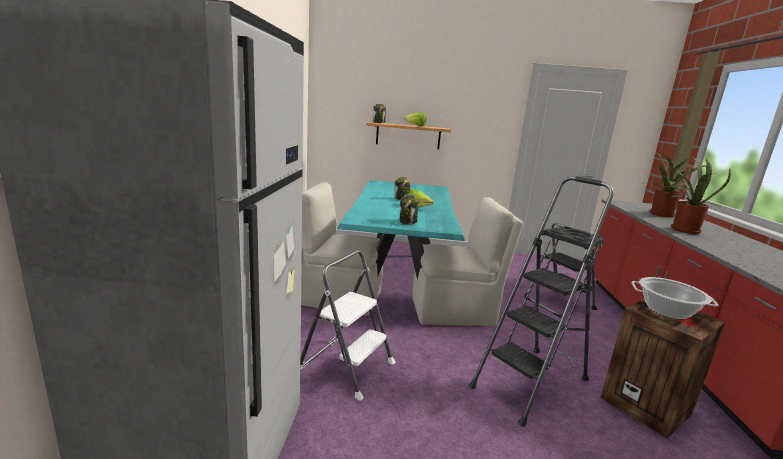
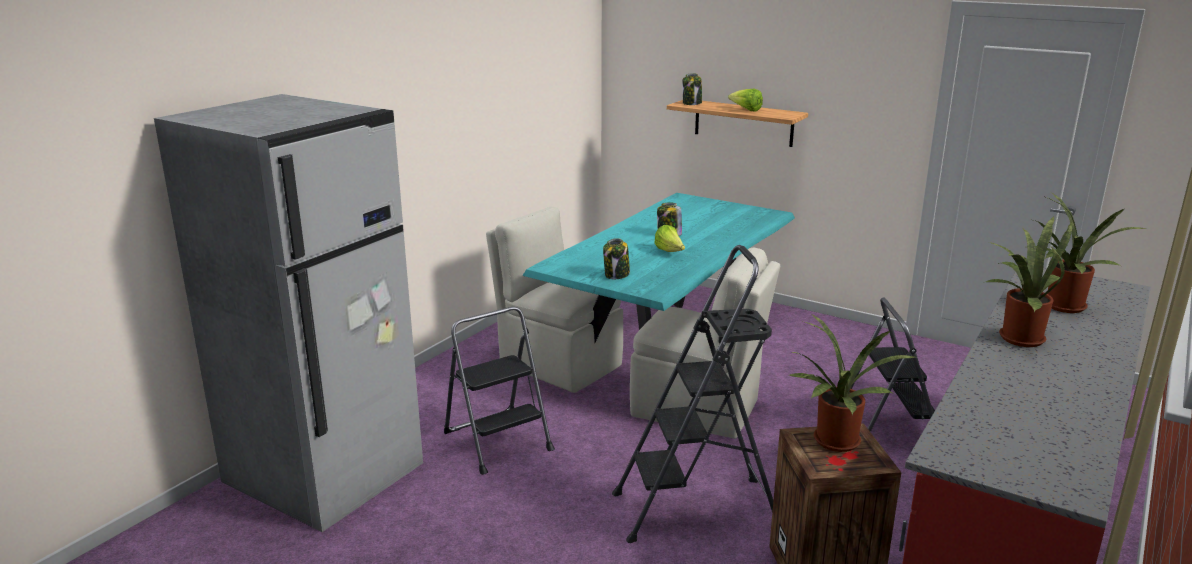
camera: 30 degrees right, 5 degrees up
white step ladder [300,250,395,401] -> black step ladder [444,307,555,475]
cooking pot [632,277,719,319] -> potted plant [789,314,918,452]

